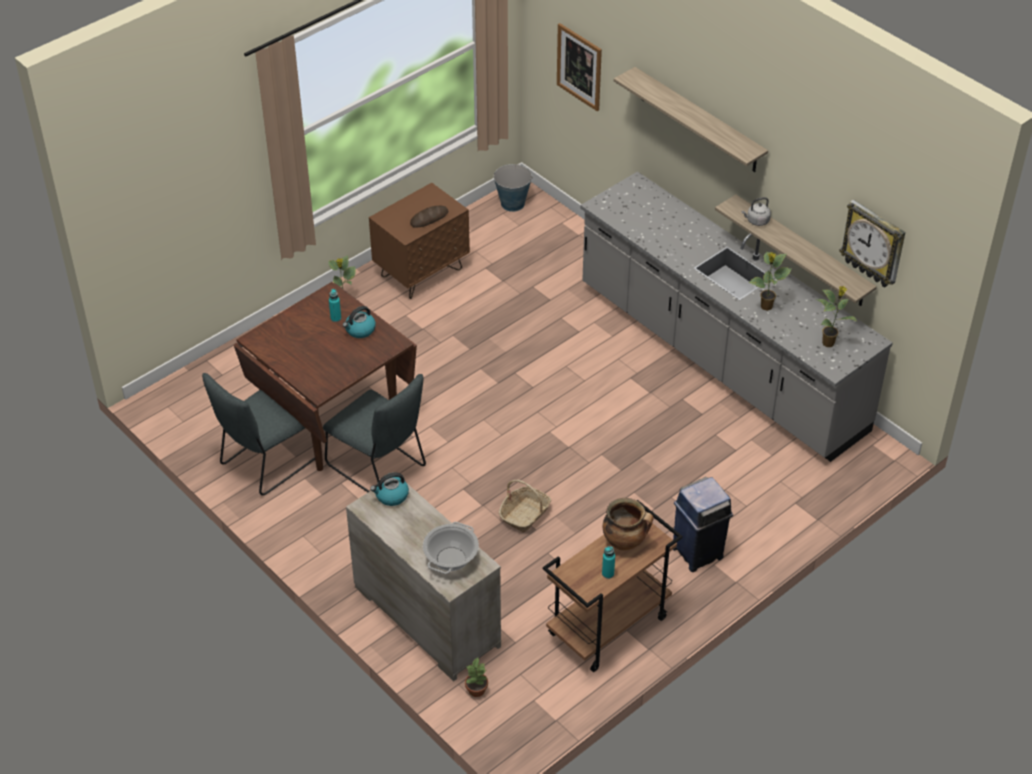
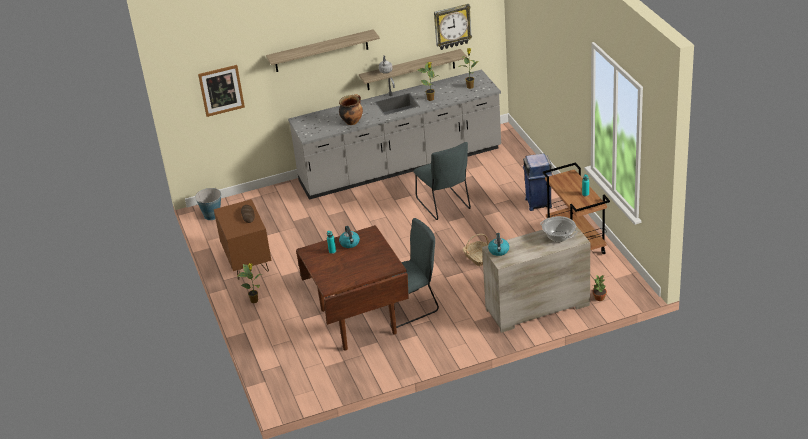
camera: 65 degrees left, 10 degrees down
grey chair [202,373,315,496] -> grey chair moved to [413,142,471,220]
cooking pot [603,498,654,551] -> cooking pot moved to [339,94,363,125]

